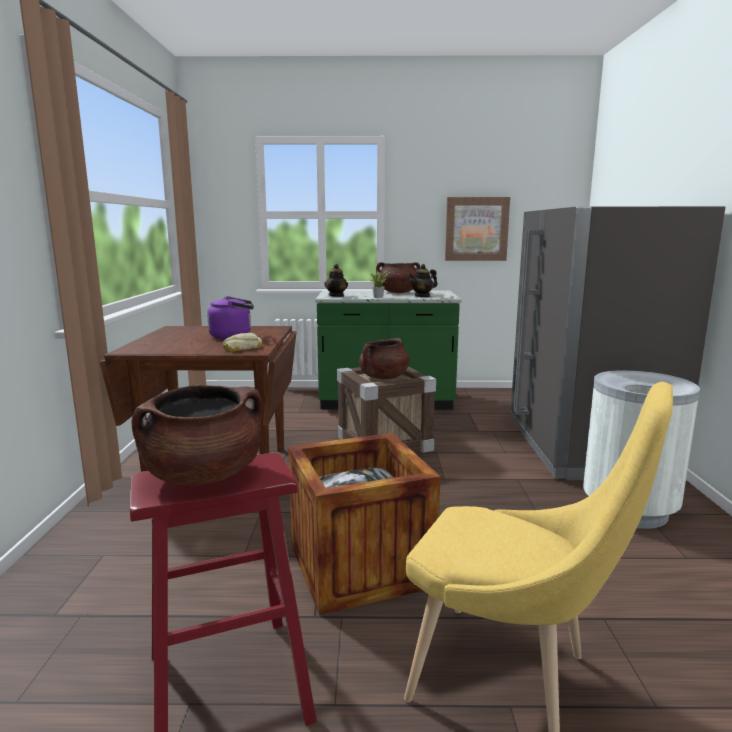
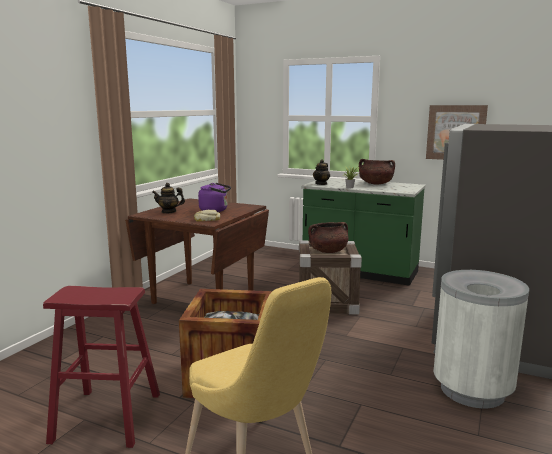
camera: 25 degrees right, 0 degrees up
brown cooking pot [132,385,262,486] -> none
teapot [408,264,437,297] -> teapot moved to [152,183,185,213]

